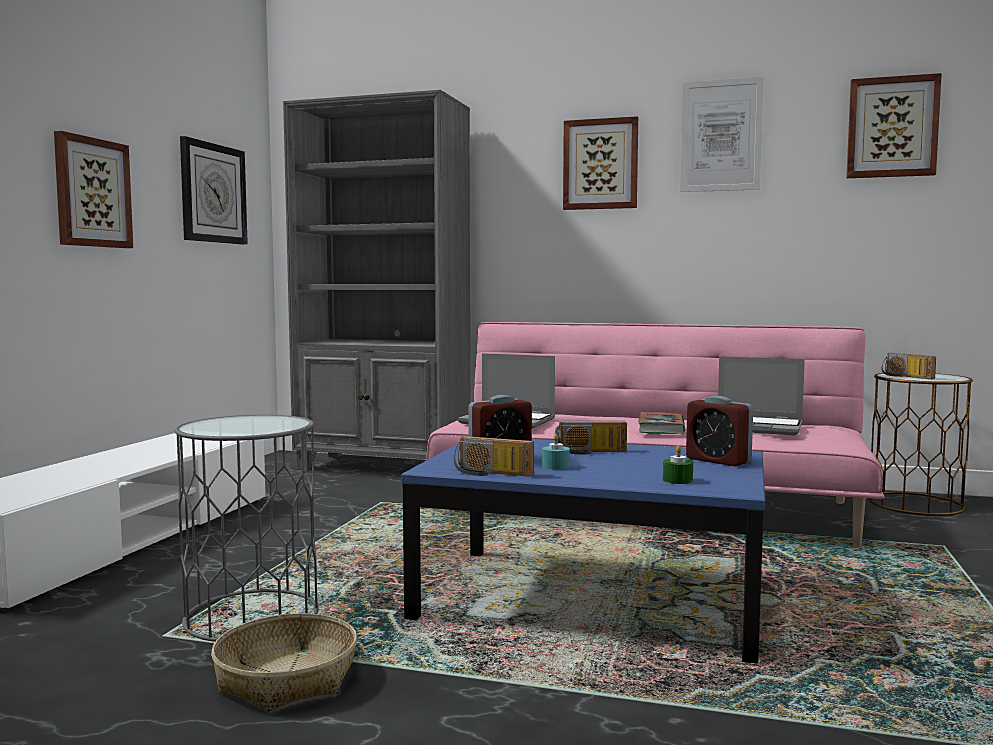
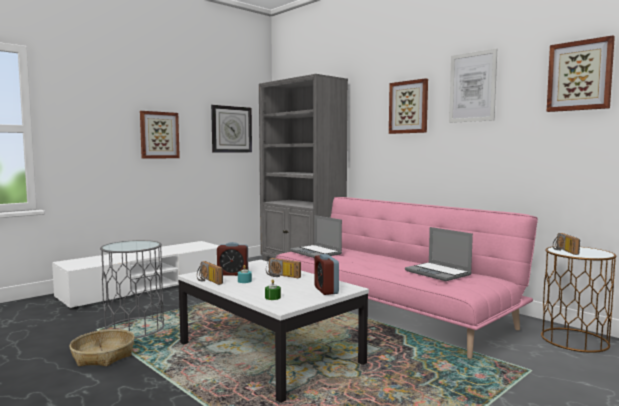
camera: 30 degrees right, 0 degrees up
blue coffee table [401,439,765,663] -> white coffee table [178,260,369,403]
book [638,412,685,434] -> none

